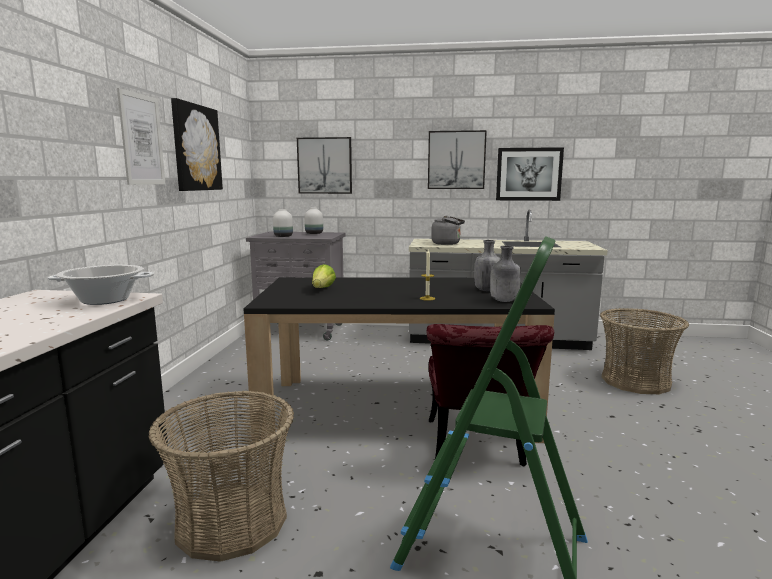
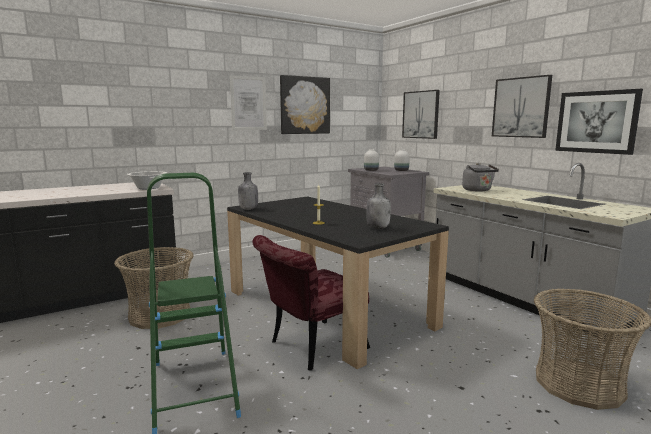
camera: 50 degrees right, 0 degrees up
lettuce [312,264,336,288] -> none
grey bottle [490,246,521,302] -> grey bottle moved to [238,172,258,210]

